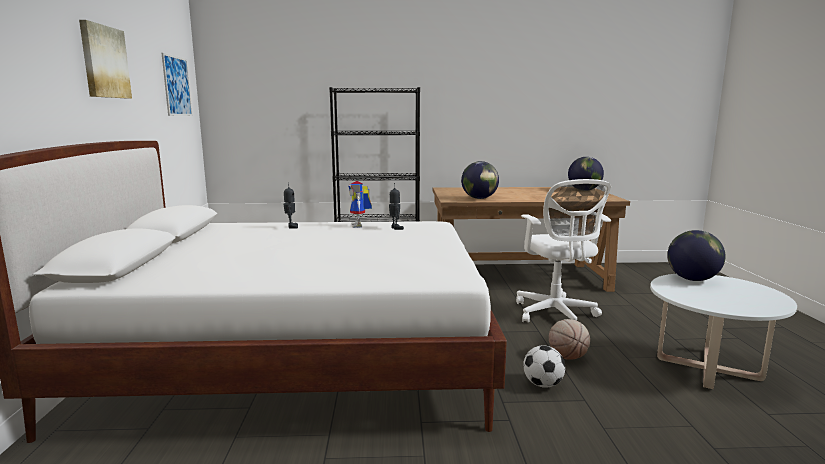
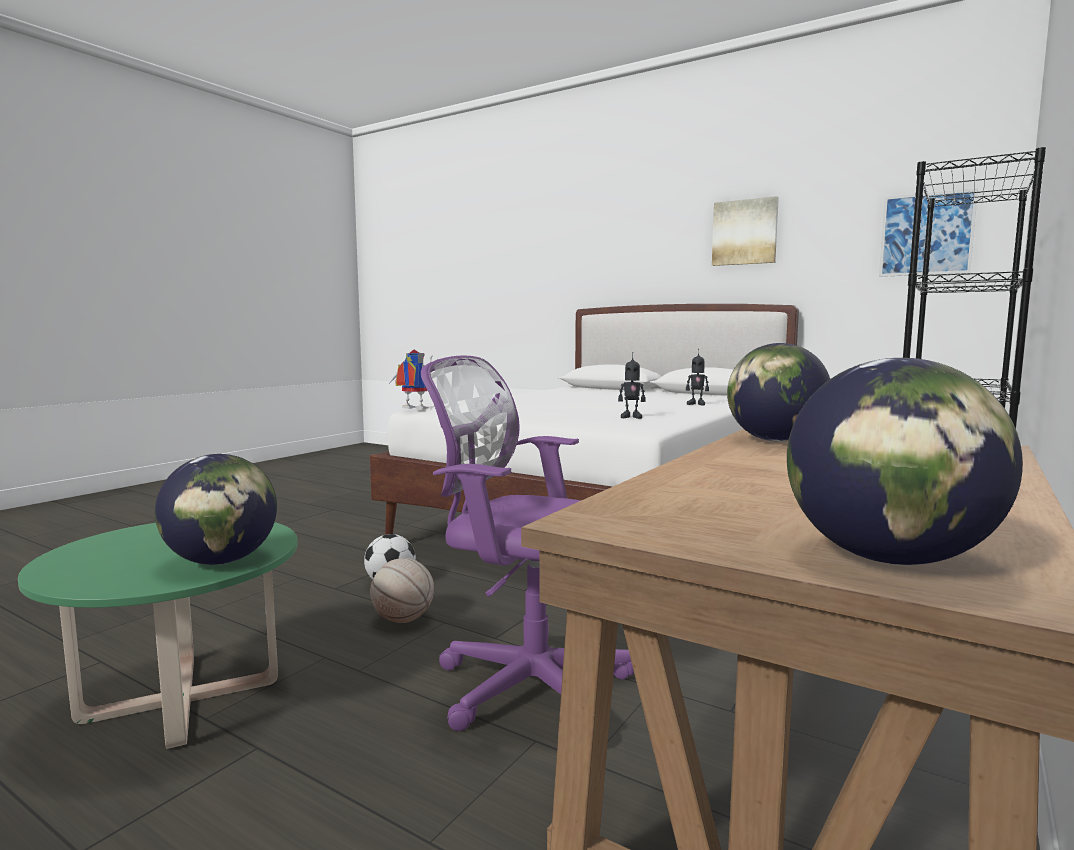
camera: 125 degrees right, 5 degrees down
toy robot [348,181,372,228] -> toy robot moved to [389,349,438,409]
white office chair [516,179,611,323] -> purple office chair [421,356,634,731]
white coffee table [650,274,797,389] -> green coffee table [18,522,298,749]

